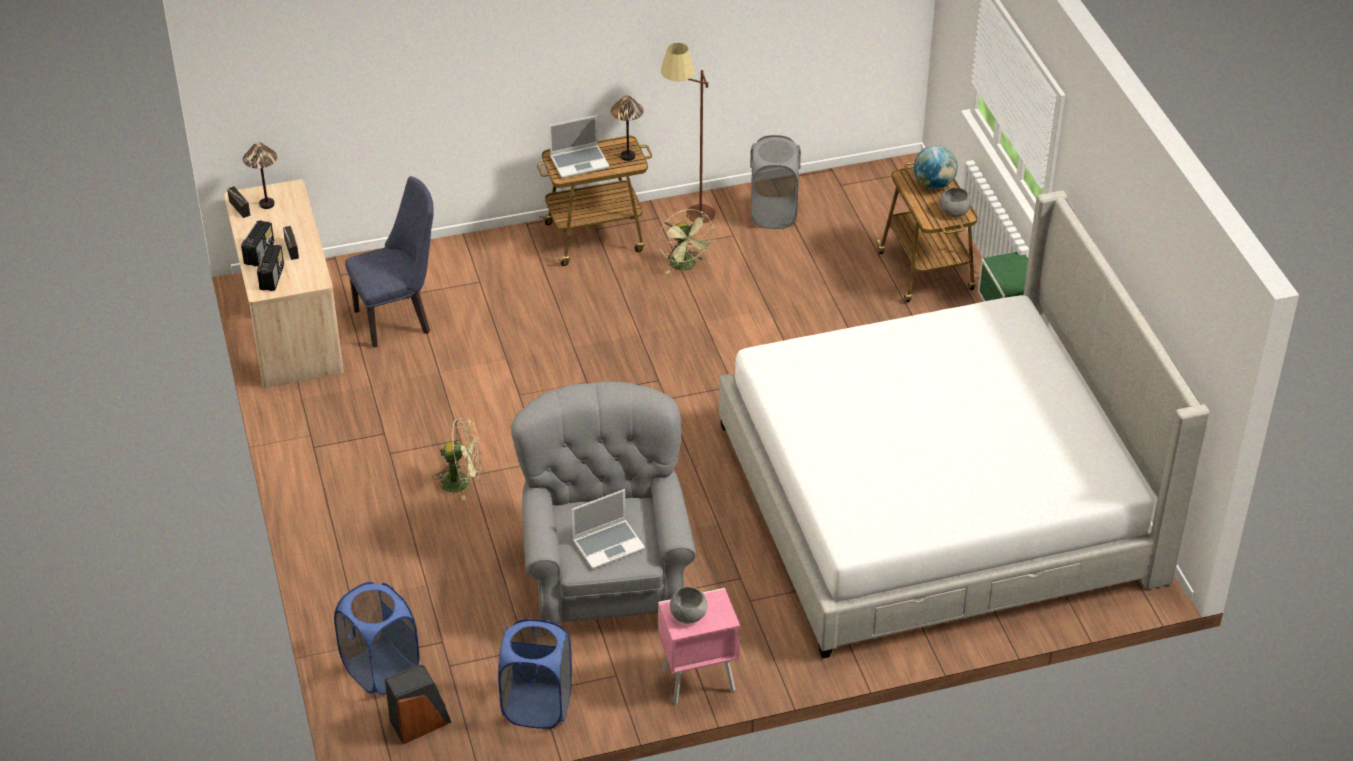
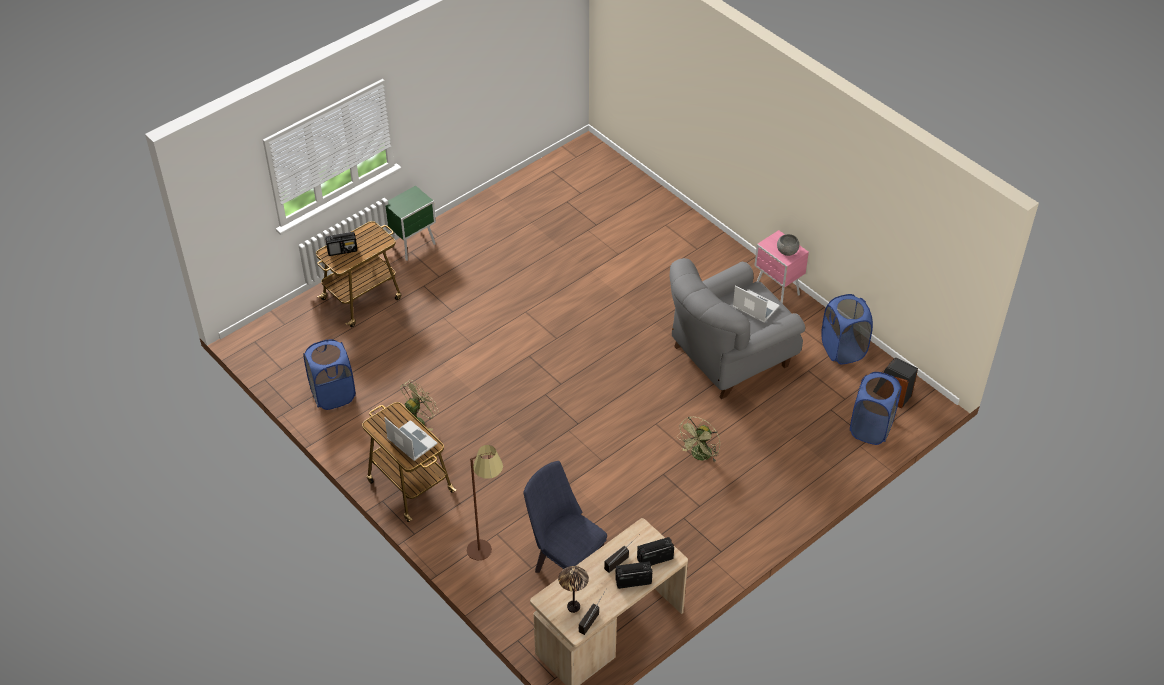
camera: 115 degrees left, 5 degrees up
green fan [432,418,481,500] -> green fan turned 120 degrees counterclockwise [677,417,720,462]
table lamp [611,96,644,161] -> none
brown floor lamp [661,43,715,223] -> brown floor lamp moved to [467,445,503,560]
bed [719,190,1210,659] -> none
grey laundry basket [750,135,801,229] -> blue laundry basket [303,339,356,410]
globe [914,145,958,189] -> radio [325,232,357,256]
grey bowl [940,188,971,217] -> none

